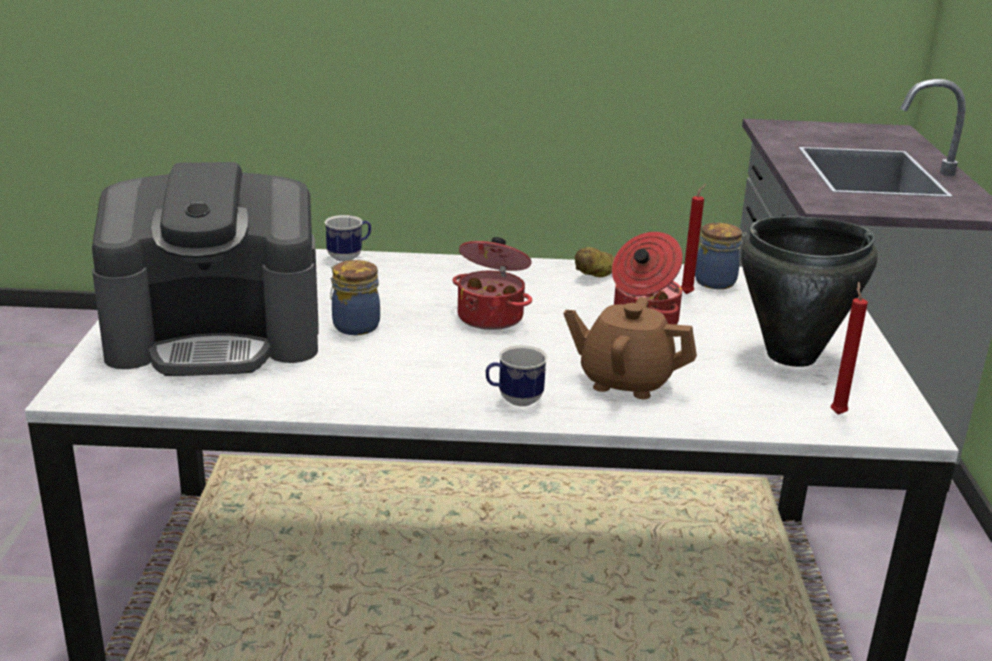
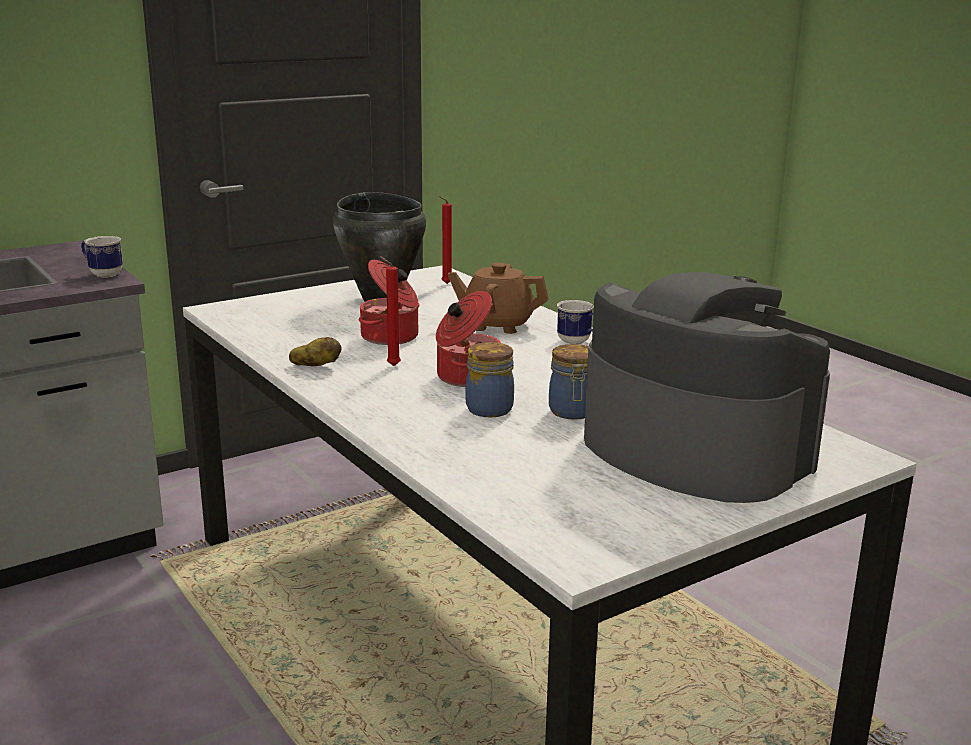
camera: 125 degrees left, 5 degrees down
mug [325,215,371,262] -> mug moved to [81,236,123,277]
brown teapot [564,297,697,399] -> brown teapot turned 120 degrees clockwise [448,263,549,334]
red candle [681,184,706,294] -> red candle moved to [379,256,401,366]
jar [695,223,747,289] -> jar moved to [466,342,514,417]

